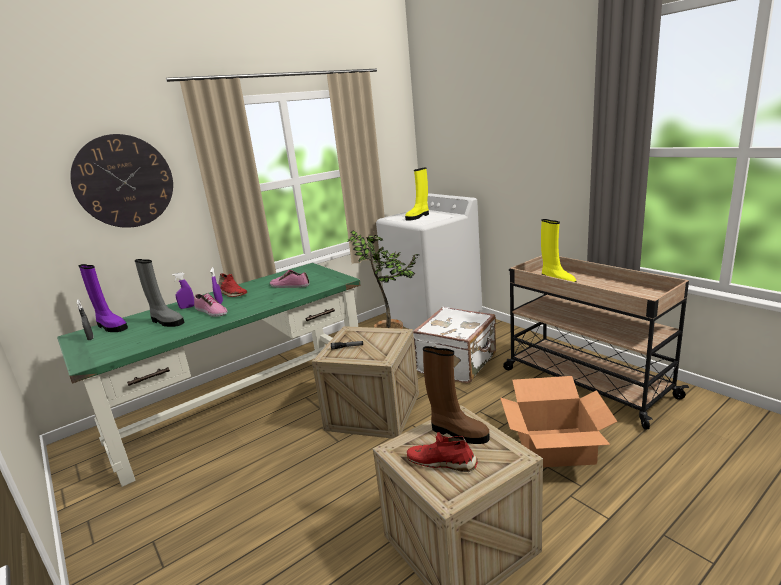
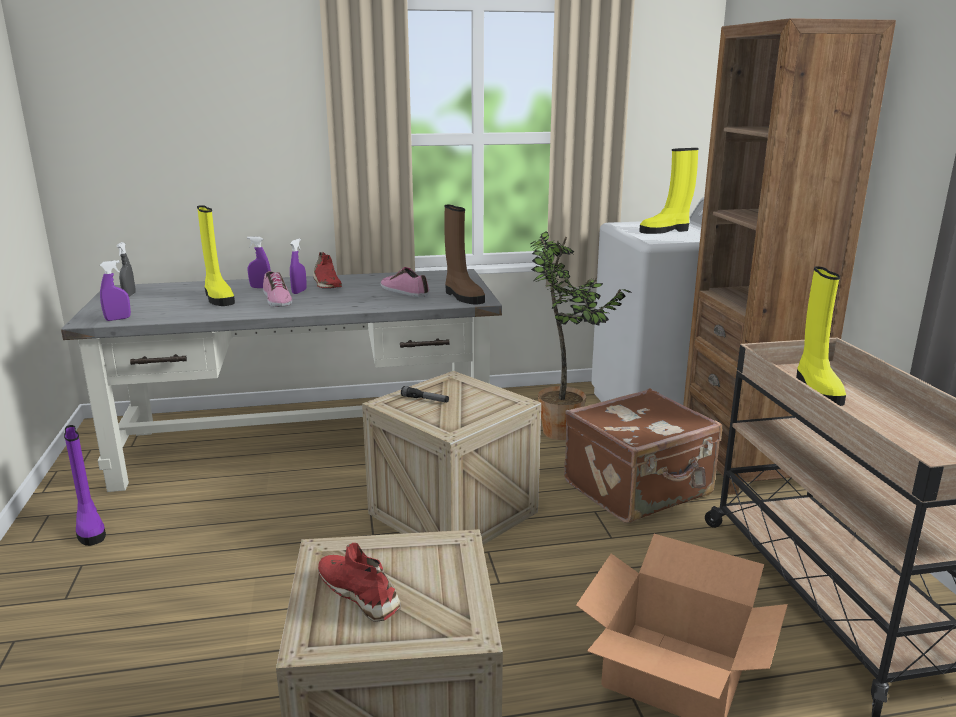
camera: 25 degrees right, 0 degrees up
green desk [57,263,361,487] -> grey desk [61,269,502,492]
wall clock [70,134,173,228] -> none
purple boot [79,264,128,332] -> purple boot moved to [64,425,106,546]
grey boot [135,259,184,327] -> yellow boot [197,205,235,306]
white suitcase [413,307,496,383] -> brown suitcase [564,388,722,523]
brown boot [423,346,490,444] -> brown boot moved to [444,205,485,305]
none -> purple spray bottle [100,260,131,321]
none -> brown bookcase [683,18,896,495]

